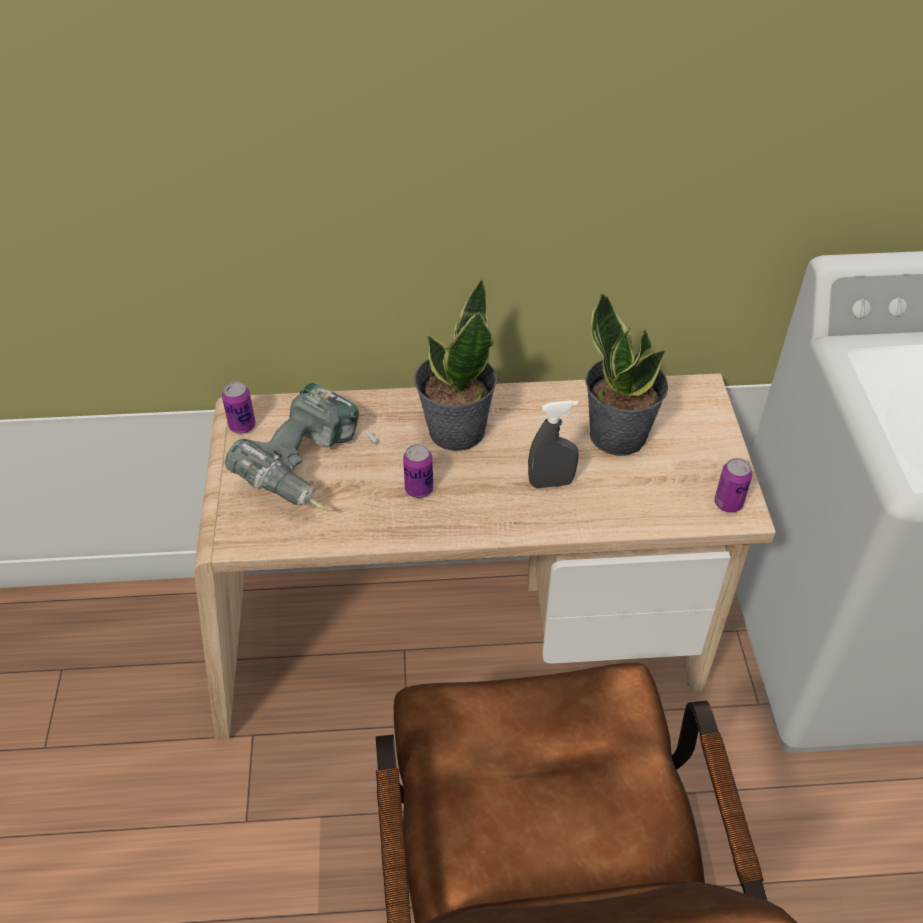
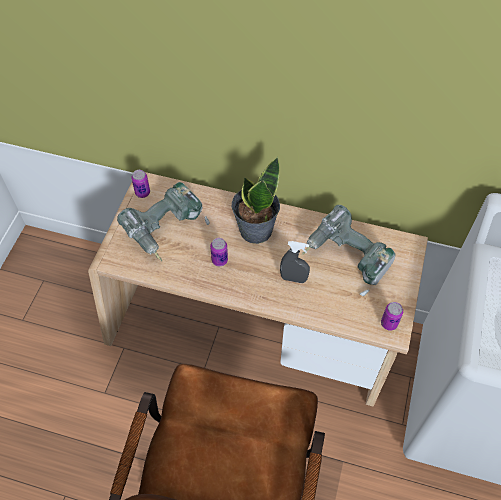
camera: 20 degrees right, 10 degrees up
potted plant [585,292,668,456] -> power drill [301,205,396,296]

